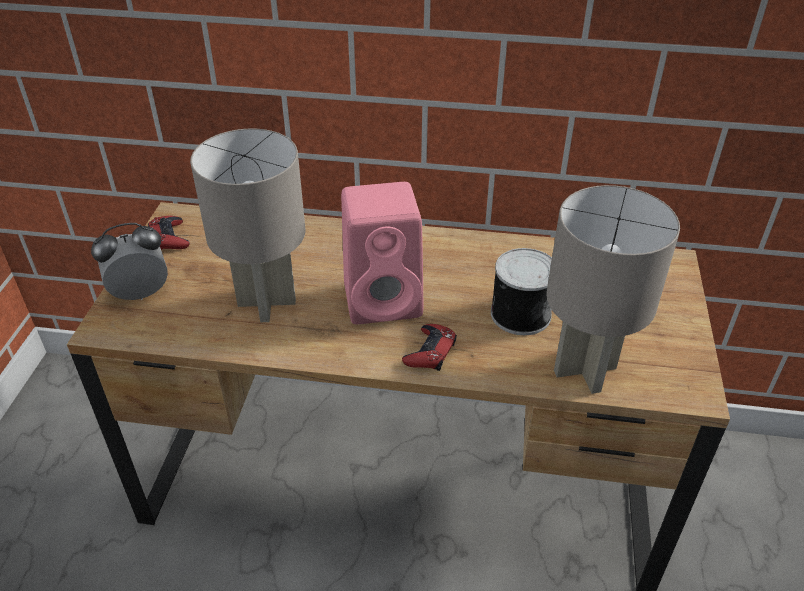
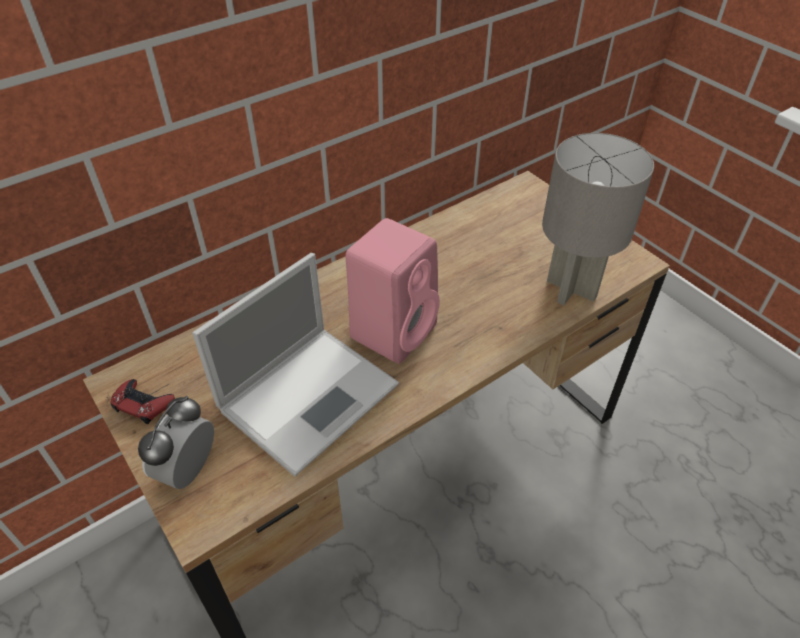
camera: 45 degrees left, 5 degrees up
grey table lamp [190,129,306,322] -> laptop [192,253,399,476]
red game controller [402,324,457,371] -> none
can [491,248,552,335] -> none

